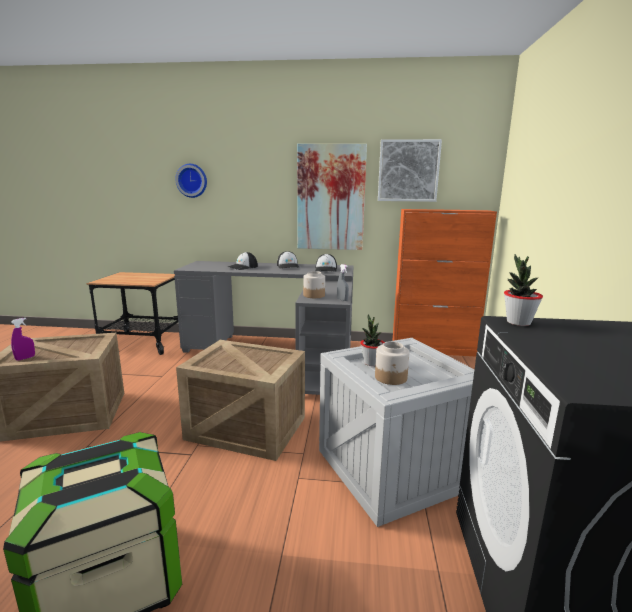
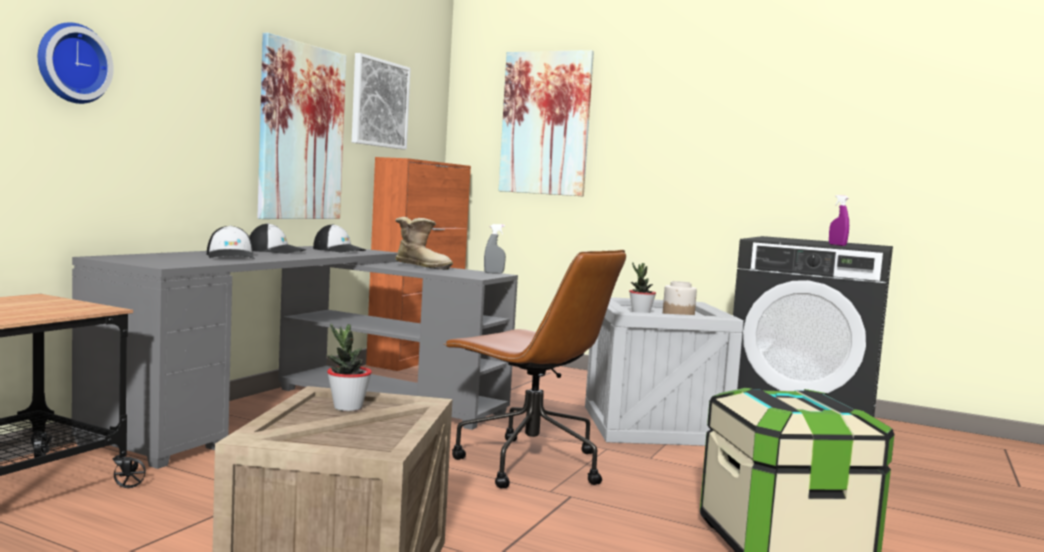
camera: 70 degrees left, 10 degrees down
purple spray bottle [11,318,35,361] -> purple spray bottle moved to [829,195,849,246]
crate [176,340,305,461] -> brown office chair [444,250,626,488]
jar [303,271,325,298] -> none
potted plant [504,254,543,326] -> potted plant moved to [327,324,372,411]
none -> boot [395,217,453,270]
none -> picture [499,50,594,196]

